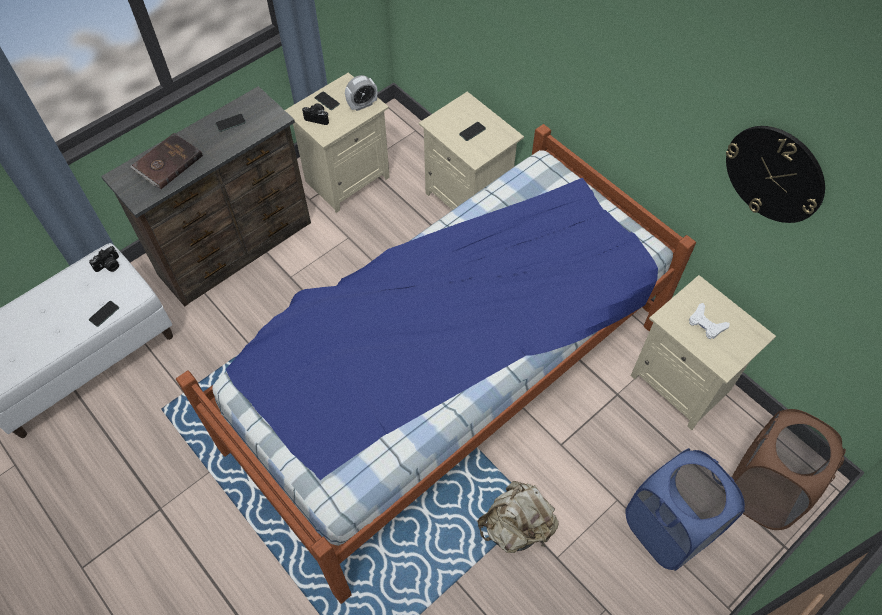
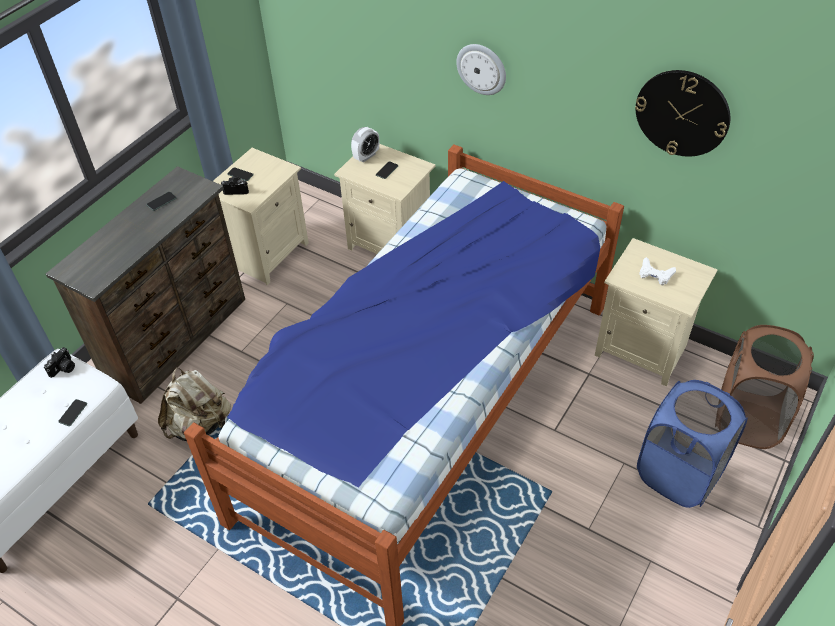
camera: 15 degrees left, 10 degrees down
brown book [130,133,203,189] -> none
alarm clock [345,75,377,111] -> alarm clock moved to [351,127,379,162]
beige backpack [477,481,559,553] -> beige backpack moved to [158,367,231,441]
none -> wall clock [456,44,506,95]

